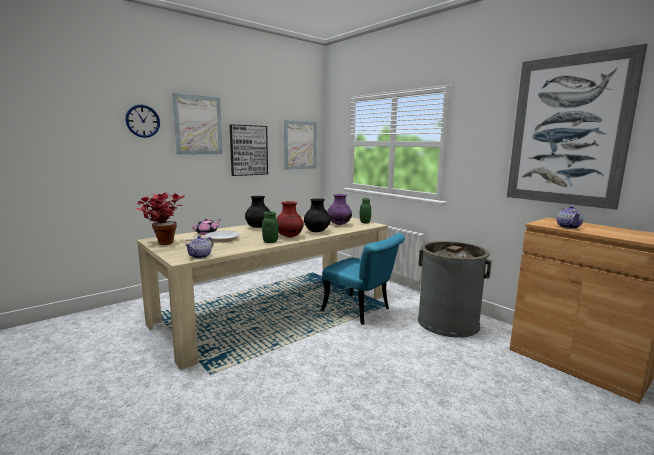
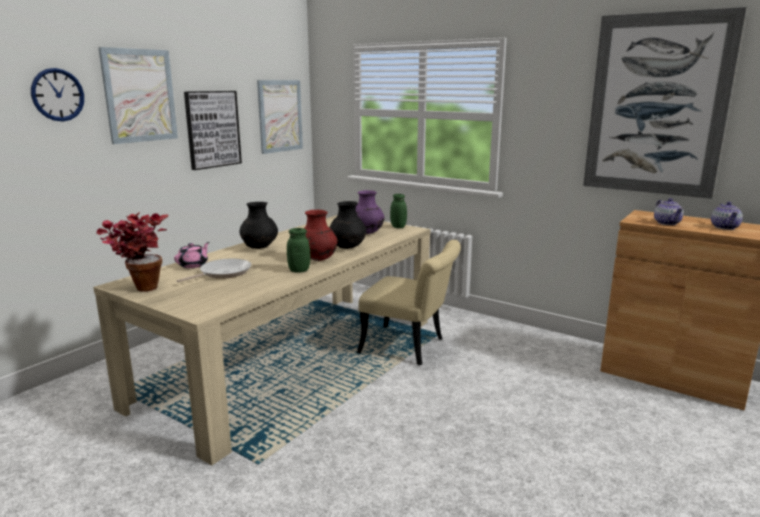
camera: 15 degrees left, 5 degrees up
teapot [185,236,213,259] -> teapot moved to [711,202,743,230]
turquoise chair [321,233,405,325] -> beige chair [357,240,461,365]
grey trash can [418,241,492,338] -> none

